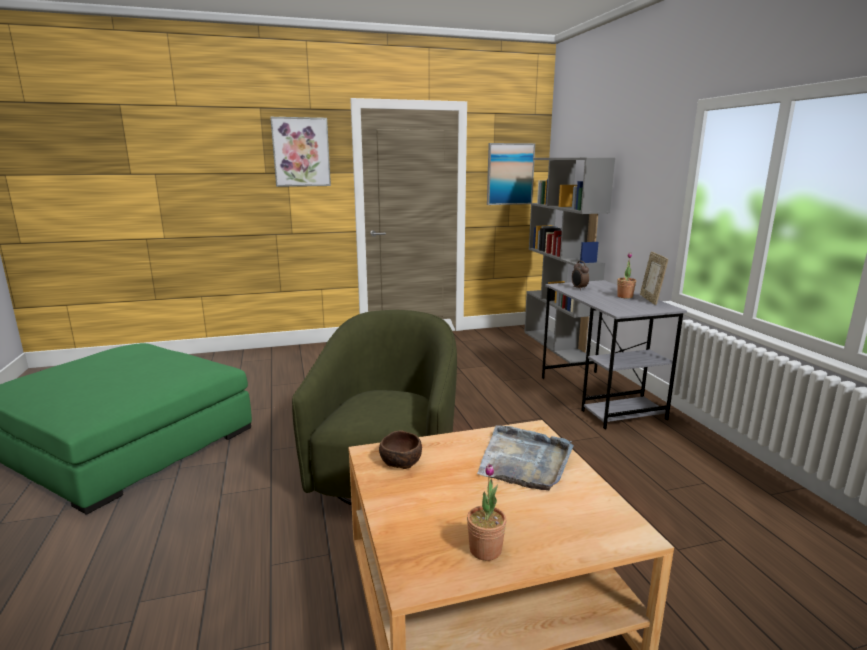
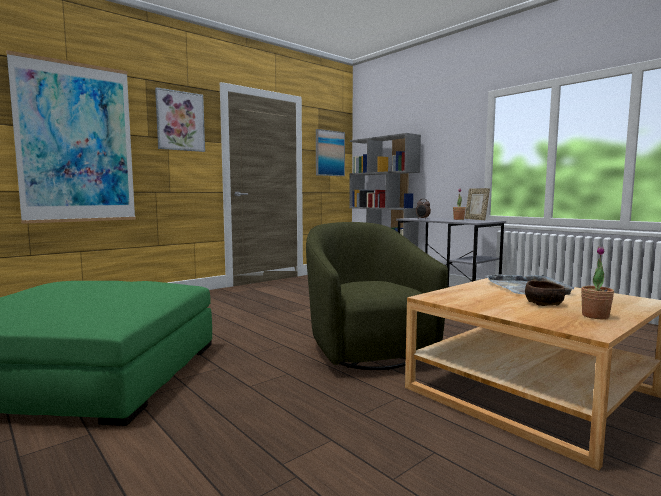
camera: 25 degrees left, 10 degrees down
brown bowl [379,431,422,469] -> brown bowl moved to [525,280,565,306]
none -> picture [6,50,136,224]

